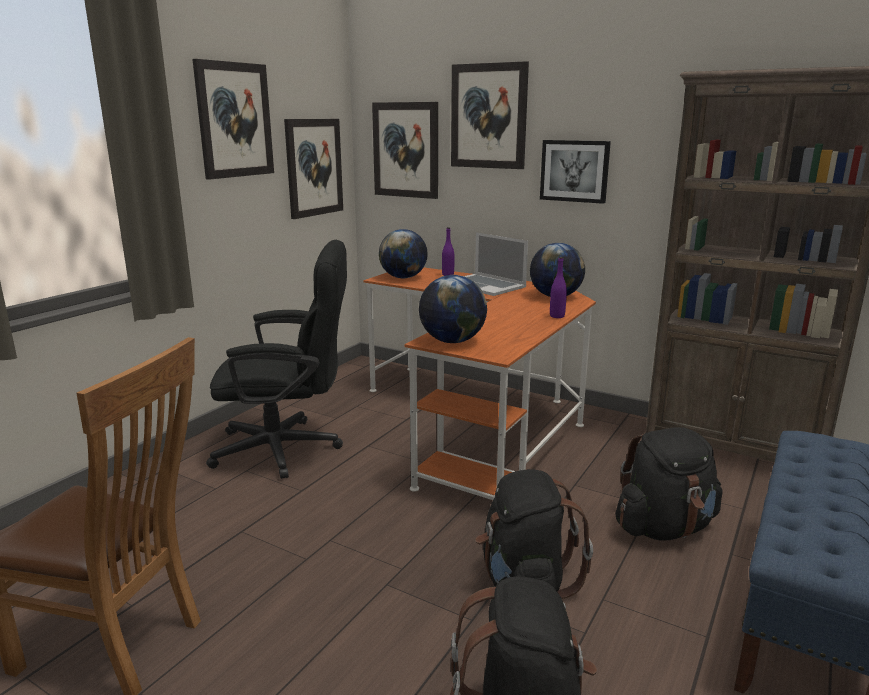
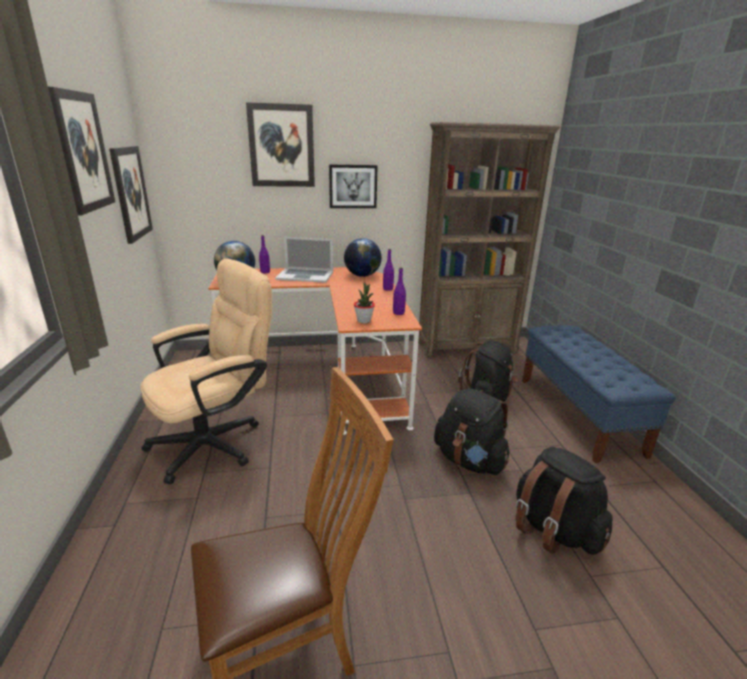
camera: 40 degrees left, 5 degrees up
black office chair [206,240,347,479] -> beige office chair [140,258,272,484]
picture [372,102,438,199] -> none
globe [419,275,487,343] -> potted plant [354,283,375,323]
none -> purple bottle [393,267,406,315]

